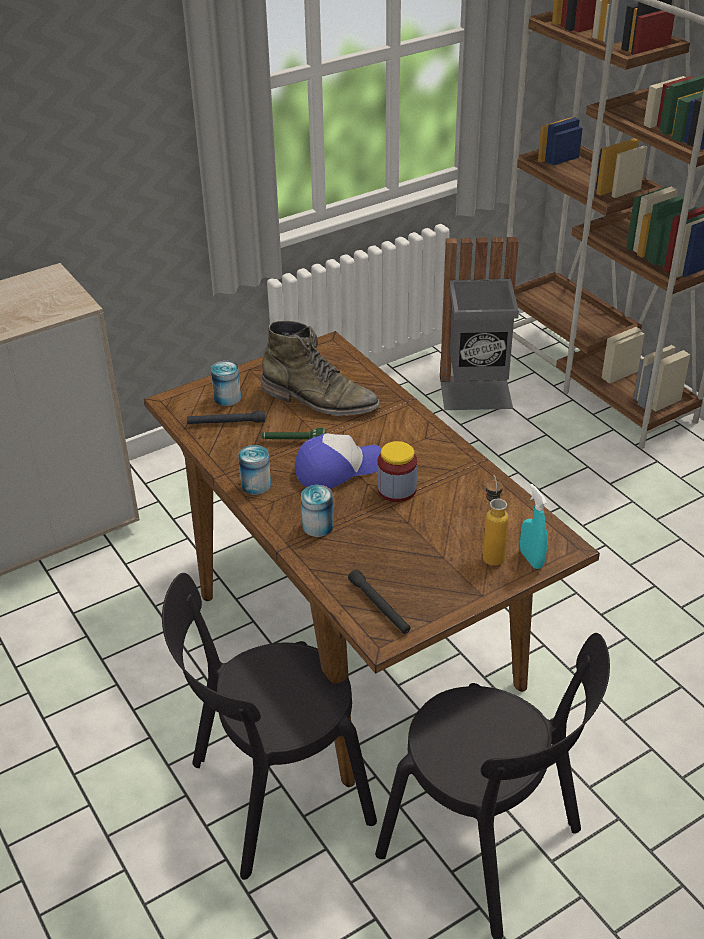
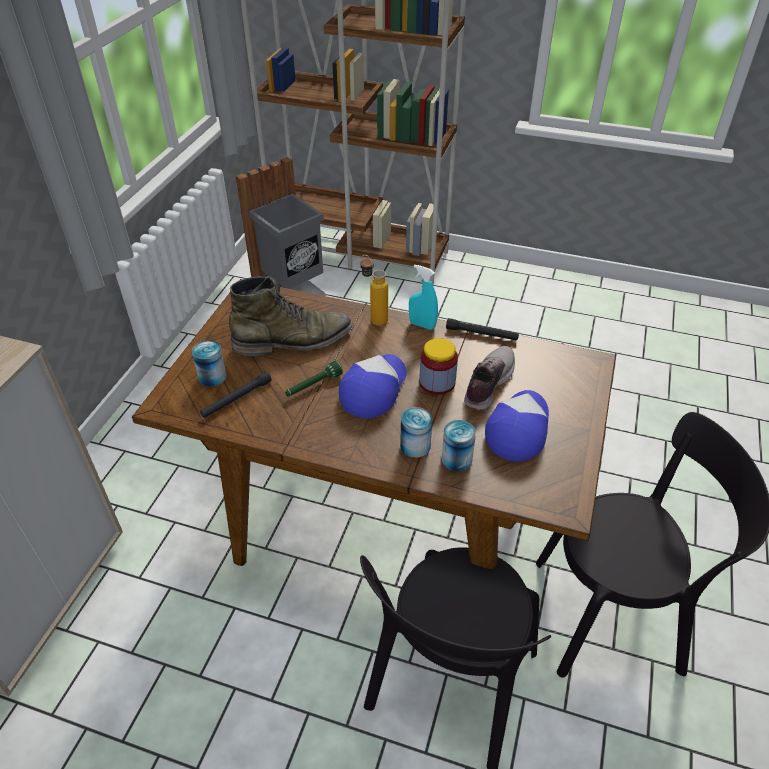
camera: 40 degrees left, 5 degrees up
can [238,445,271,495] -> can moved to [442,420,476,471]
black flashlight [348,569,411,634] -> black flashlight moved to [446,318,519,341]
bottle [483,475,509,566] -> bottle moved to [360,255,388,326]
turquoise spray bottle [520,484,548,569] -> turquoise spray bottle moved to [409,265,438,330]
none -> shoe [464,346,515,410]
none -> cap [485,390,549,462]

